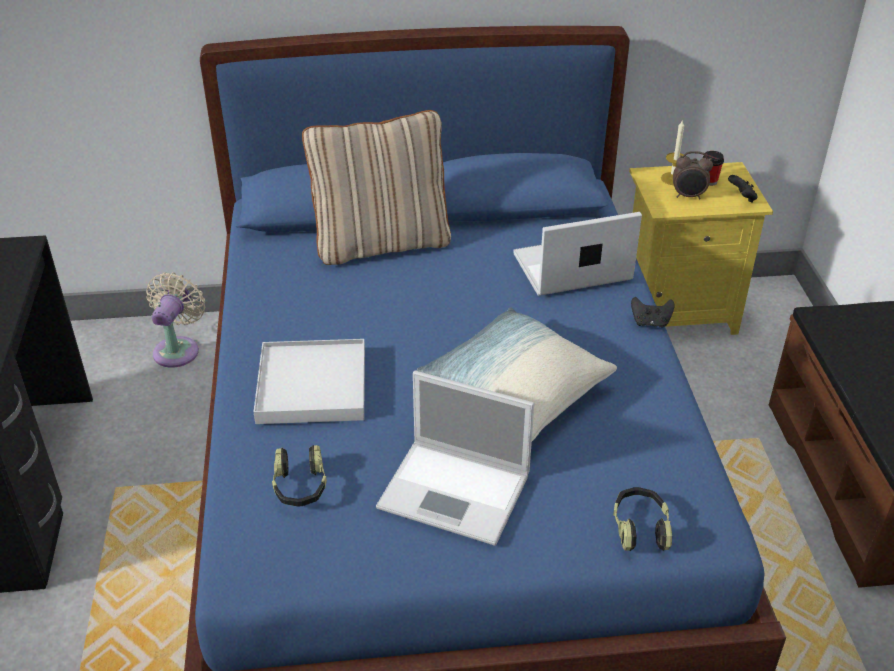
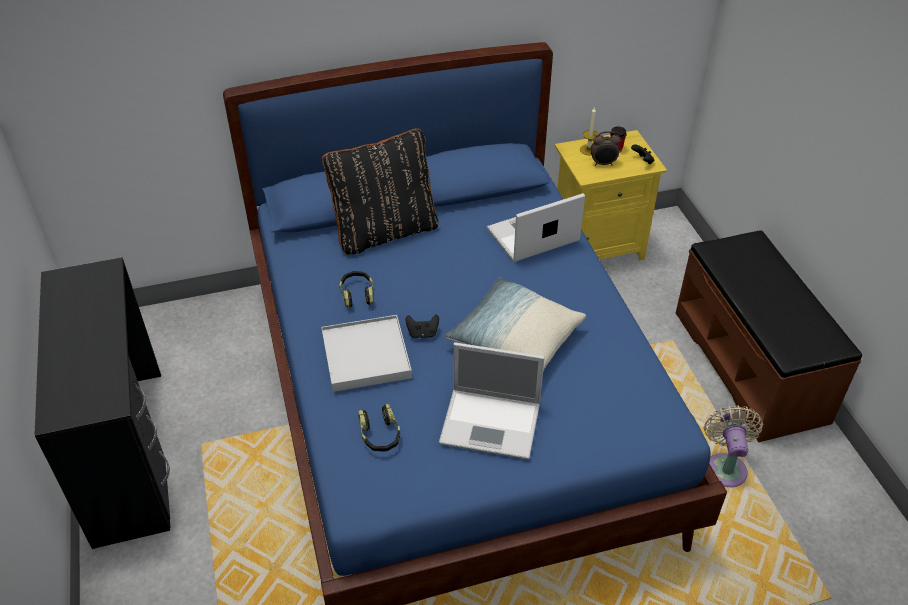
camera: 10 degrees left, 5 degrees up
beige fan [146,273,205,368] -> beige fan moved to [704,405,763,487]
beige pillow [302,110,451,265] -> black pillow [322,128,439,255]
headphones [613,487,672,551] -> headphones moved to [339,271,374,308]
black game controller [631,297,674,328] -> black game controller moved to [406,314,439,338]

